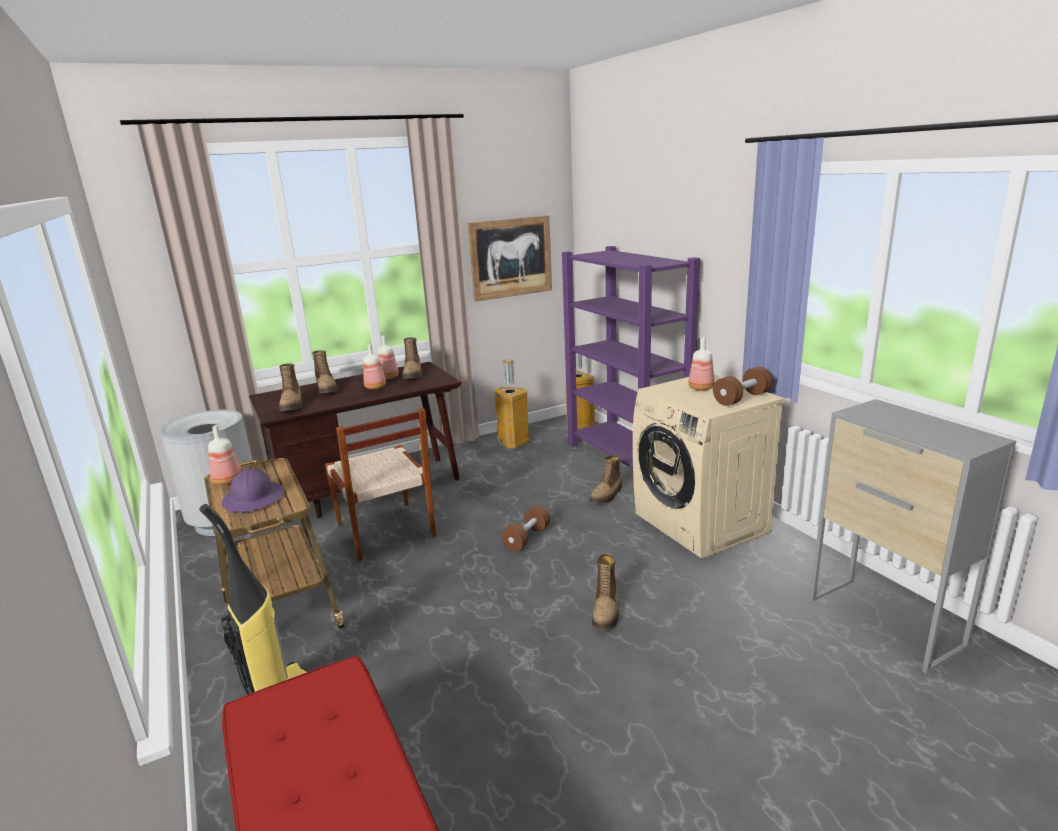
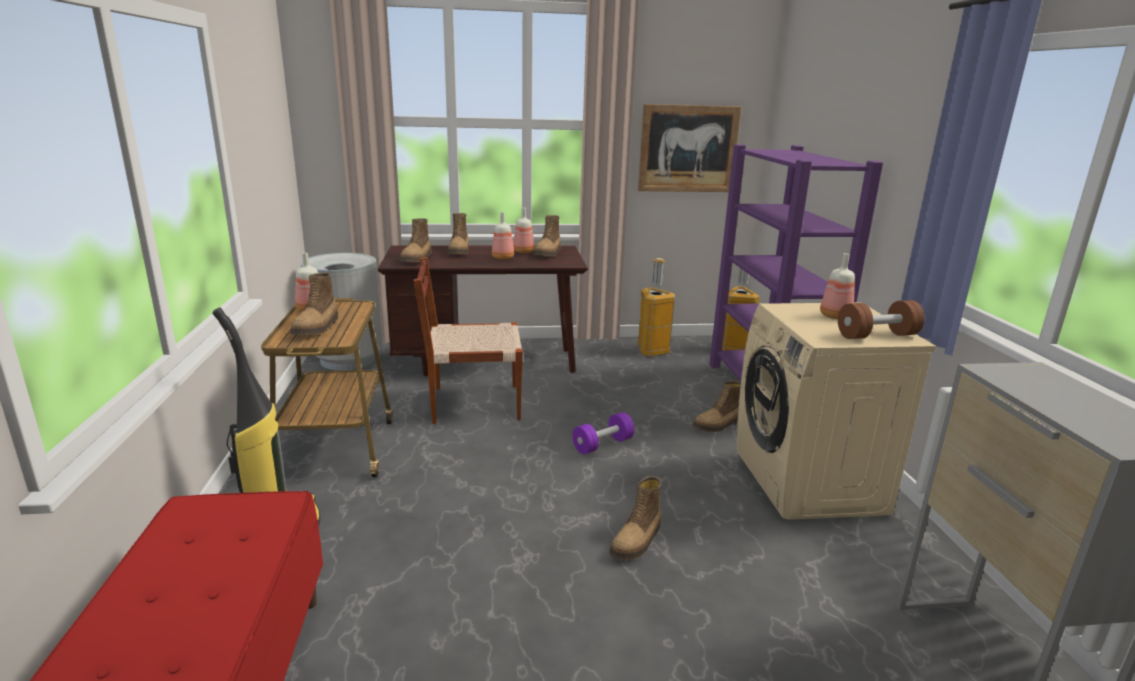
camera: 20 degrees right, 0 degrees up
purple hard hat [222,468,284,512] -> boot [290,272,338,335]
chair [325,408,436,561] -> chair turned 90 degrees clockwise [413,257,523,424]
brown dumbbell [501,505,550,551] -> purple dumbbell [572,412,634,454]

